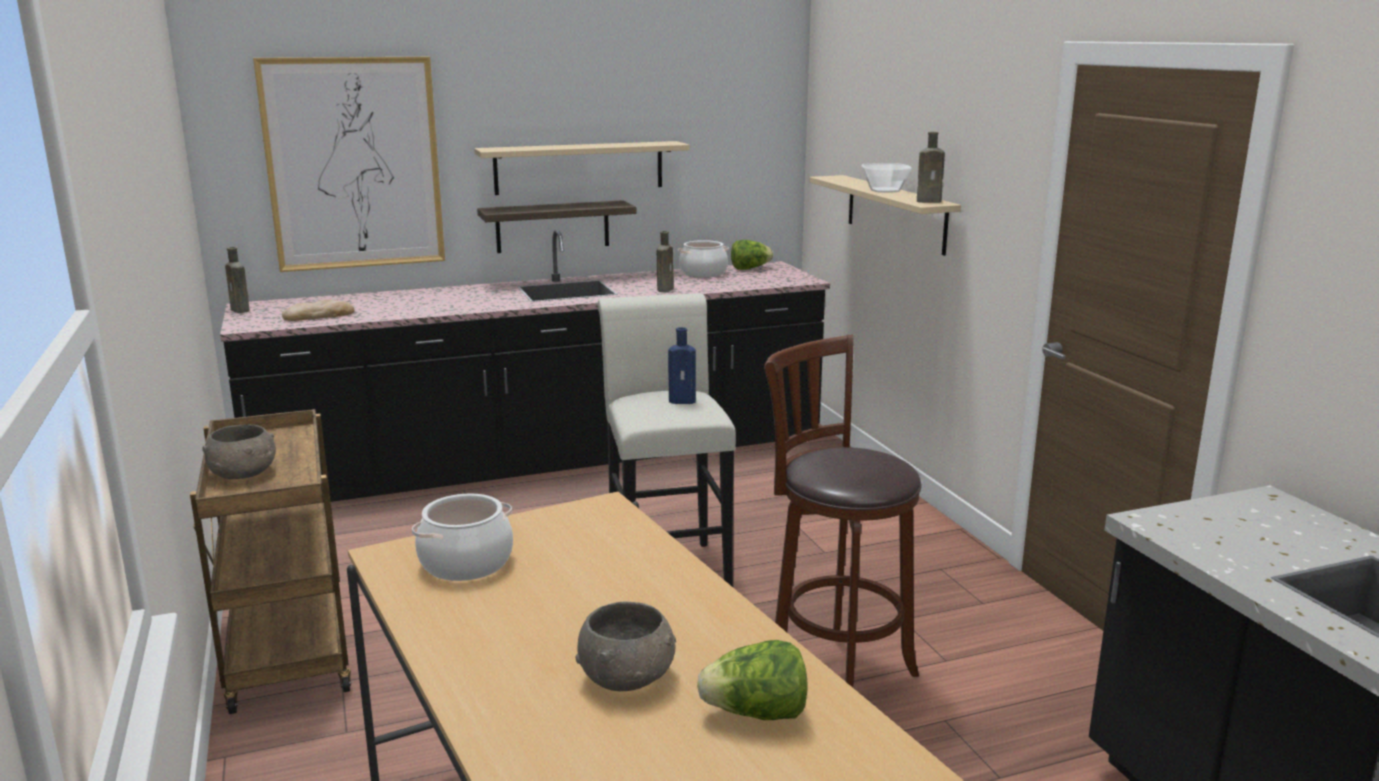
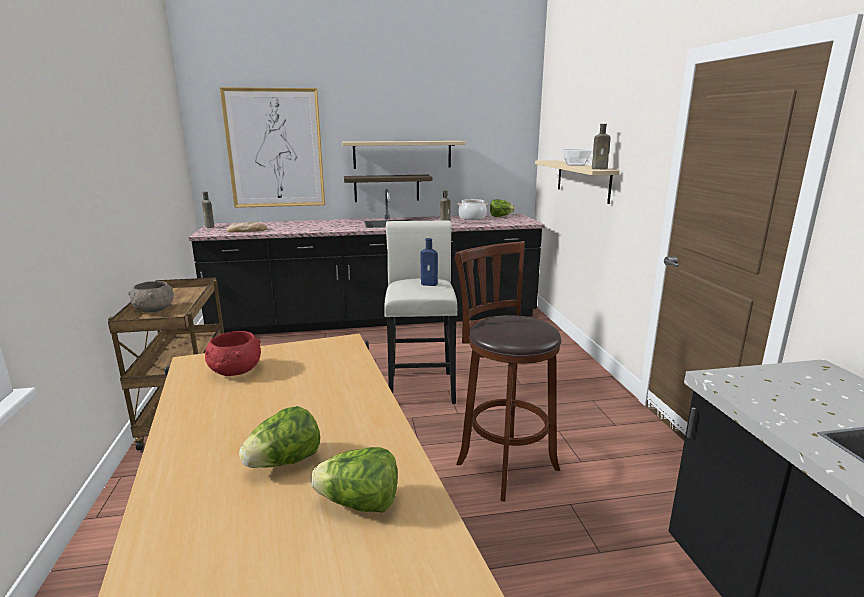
camera: 10 degrees right, 0 degrees up
cooking pot [412,494,513,581] -> red bowl [205,331,261,376]
grey bowl [575,601,676,691] -> lettuce [239,406,320,468]

